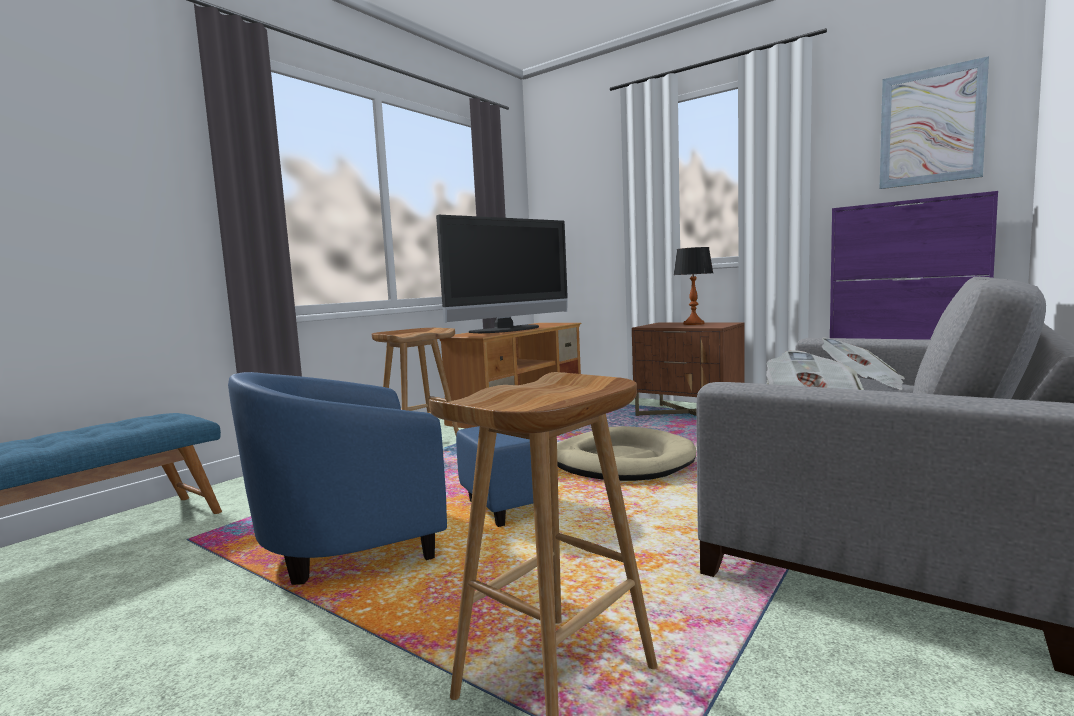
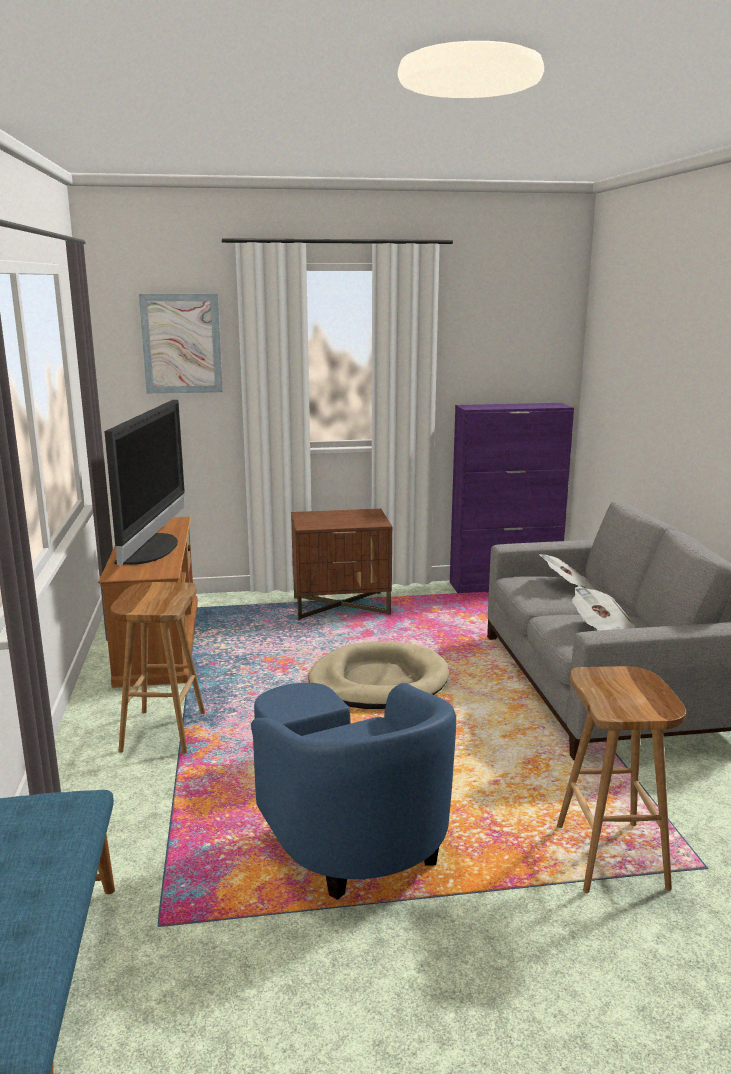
camera: 45 degrees left, 10 degrees up
blue armchair [228,372,533,585] -> blue armchair turned 45 degrees counterclockwise [251,683,456,900]
table lamp [674,247,713,325] -> none
picture [879,56,989,189] -> picture moved to [139,294,223,394]

